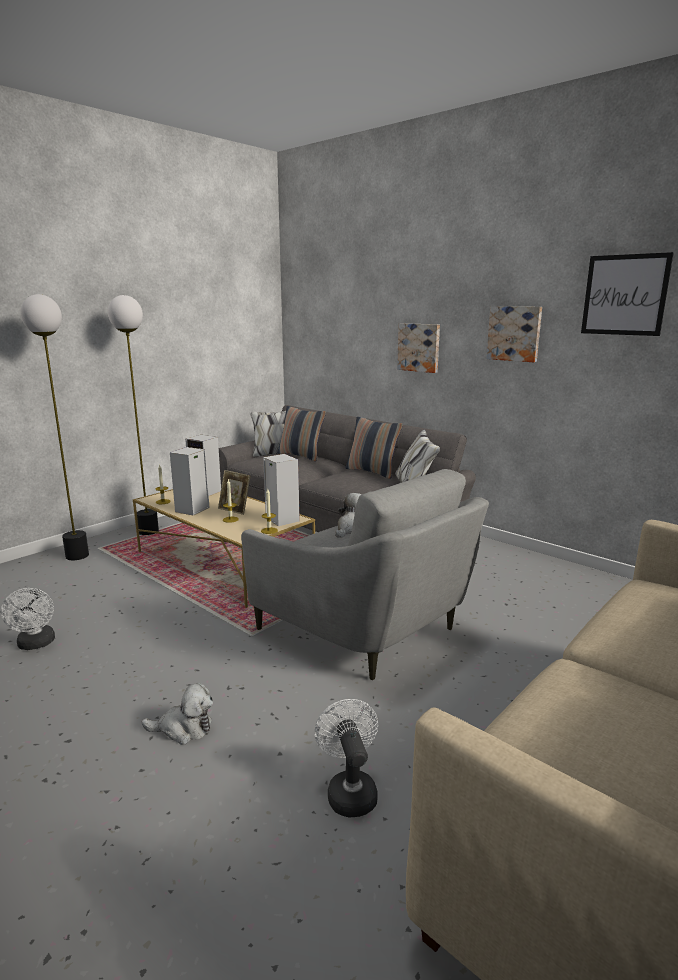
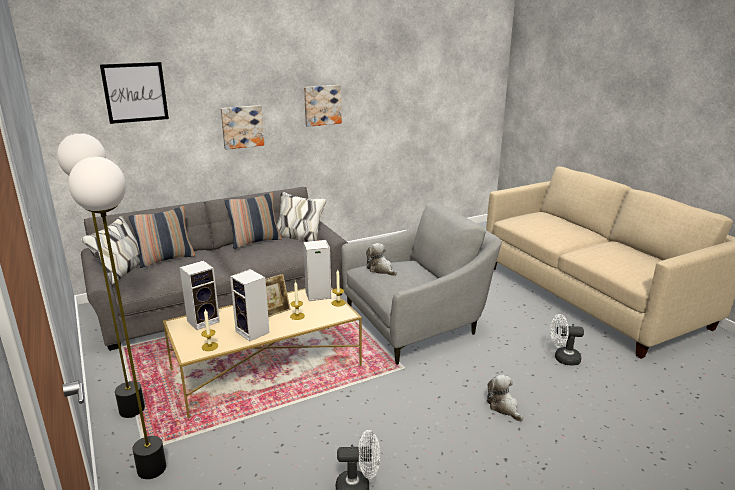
camera: 70 degrees left, 5 degrees up
plush toy [141,683,213,745] -> plush toy turned 45 degrees counterclockwise [487,375,523,421]
picture [581,252,674,336] -> picture moved to [100,62,169,124]

